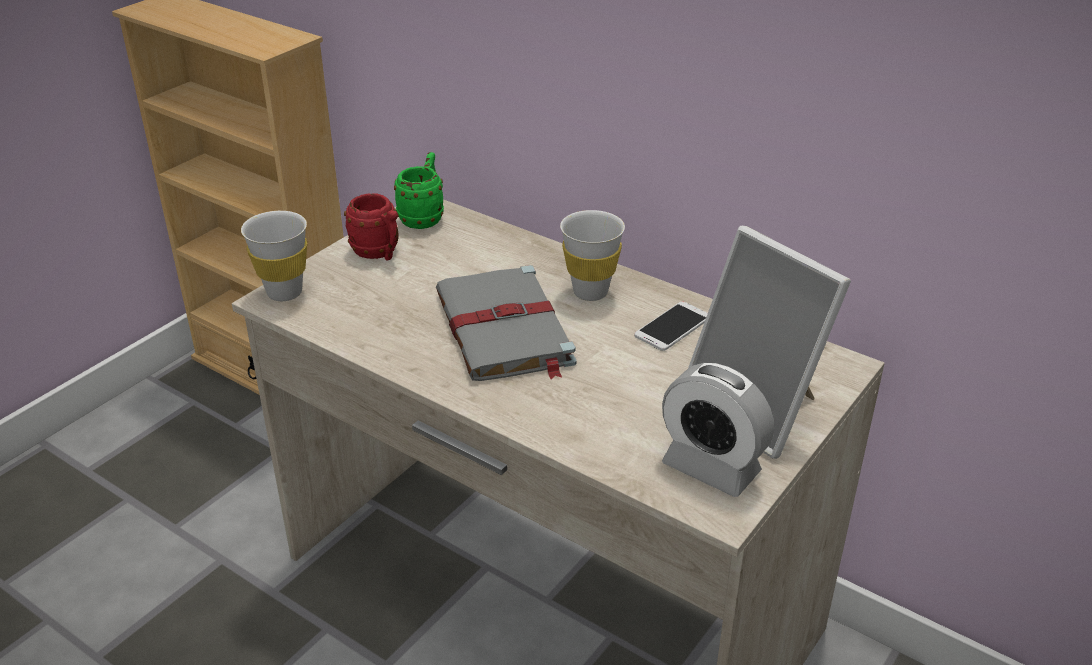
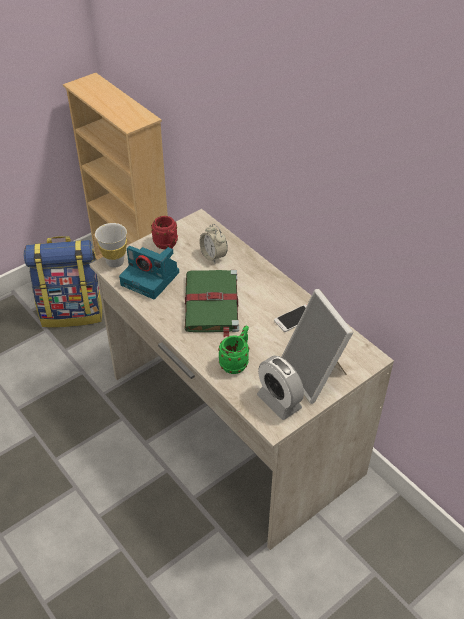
camera: 15 degrees right, 10 degrees up
green mug [394,152,444,229] -> green mug moved to [218,326,250,374]
grey book [436,265,577,381] -> green book [184,270,239,338]
white cup [560,210,625,301] -> none
none -> backpack [24,236,103,328]
none -> camera [119,246,179,299]
none -> alarm clock [199,224,228,263]

